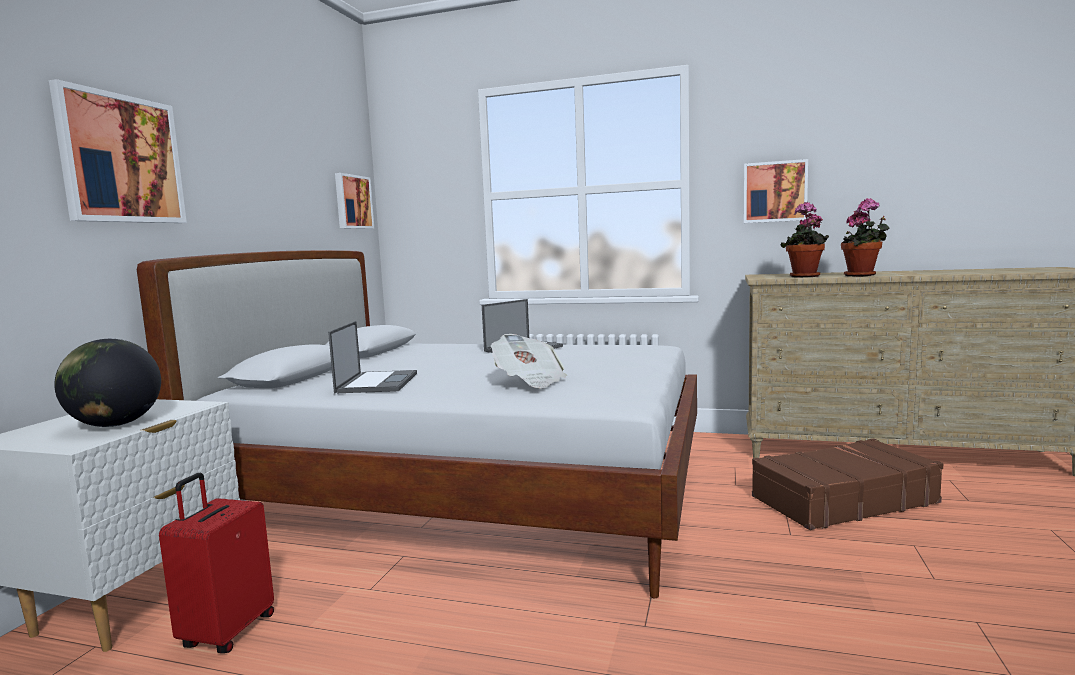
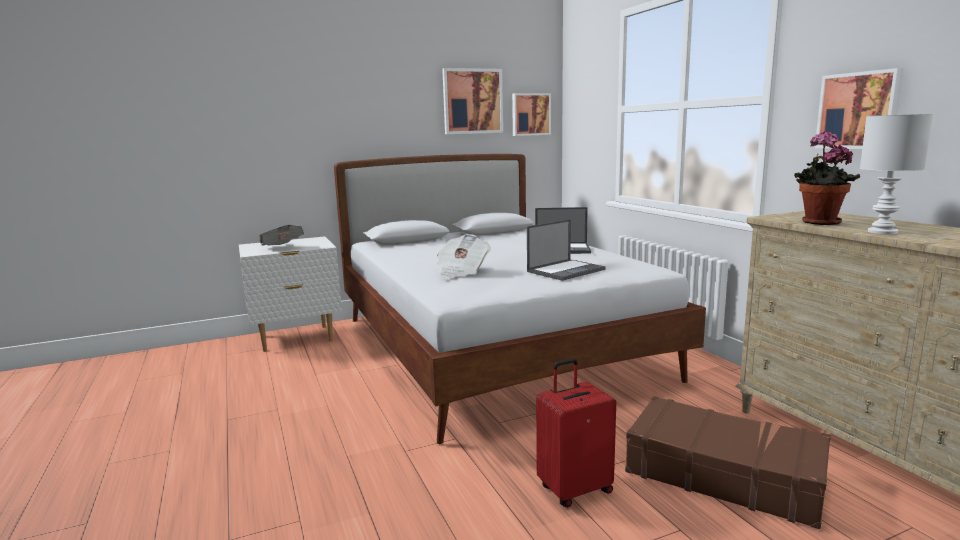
camera: 50 degrees right, 5 degrees up
picture [49,79,187,223] -> picture moved to [442,68,503,134]
globe [54,339,161,427] -> newspaper [259,225,304,246]
red suitcase [159,473,274,653] -> red suitcase moved to [536,358,616,507]
laptop [328,321,417,393] -> laptop moved to [527,219,606,281]
potted plant [841,198,889,277] -> white table lamp [860,114,933,235]

